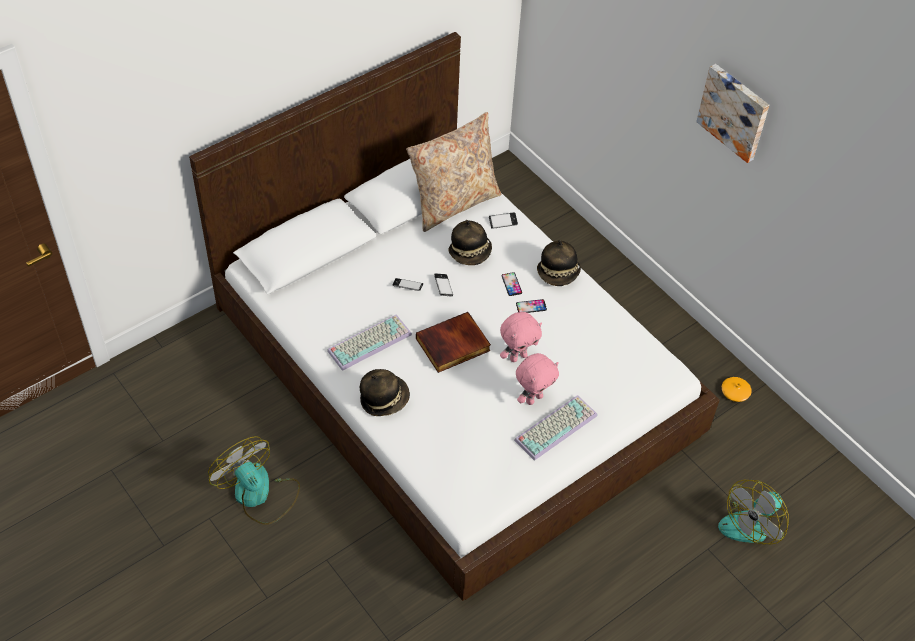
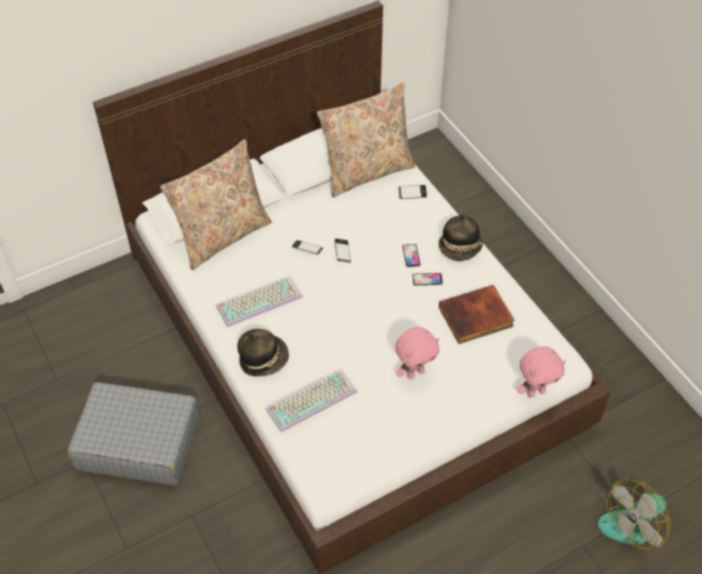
camera: 10 degrees right, 0 degrees up
fan [208,436,300,525] -> grey suitcase [67,382,199,485]
book [416,312,491,373] -> book moved to [439,285,515,344]
hat [448,220,492,265] -> none
pink plush toy [500,312,542,362] -> pink plush toy moved to [517,346,566,398]
keyboard [514,395,598,461] -> keyboard moved to [266,369,357,432]
picture [696,64,769,163] -> none
orange vase [722,377,752,402] -> none
none -> beige pillow [160,139,272,270]

